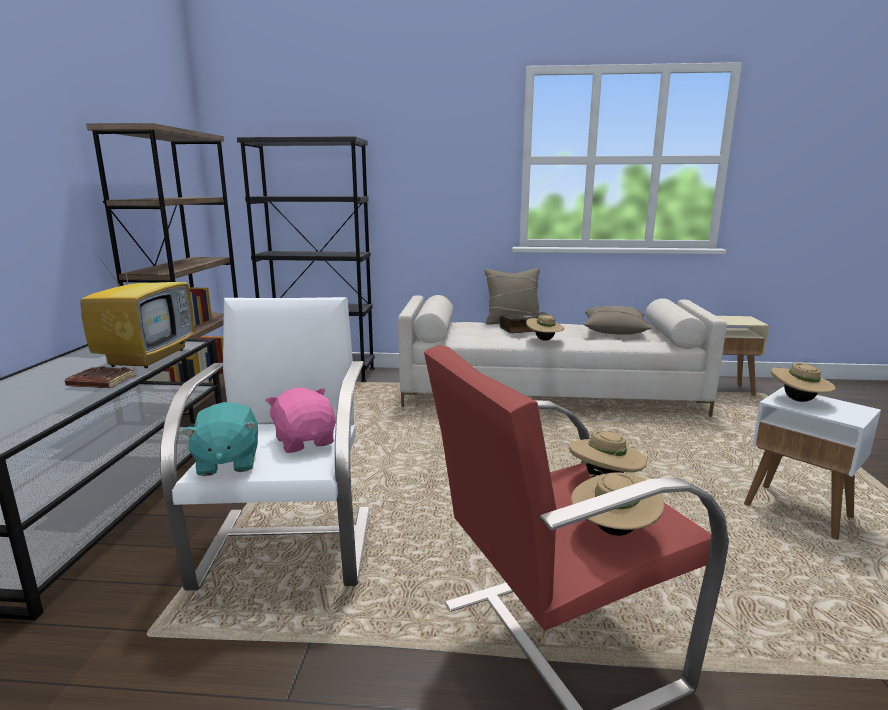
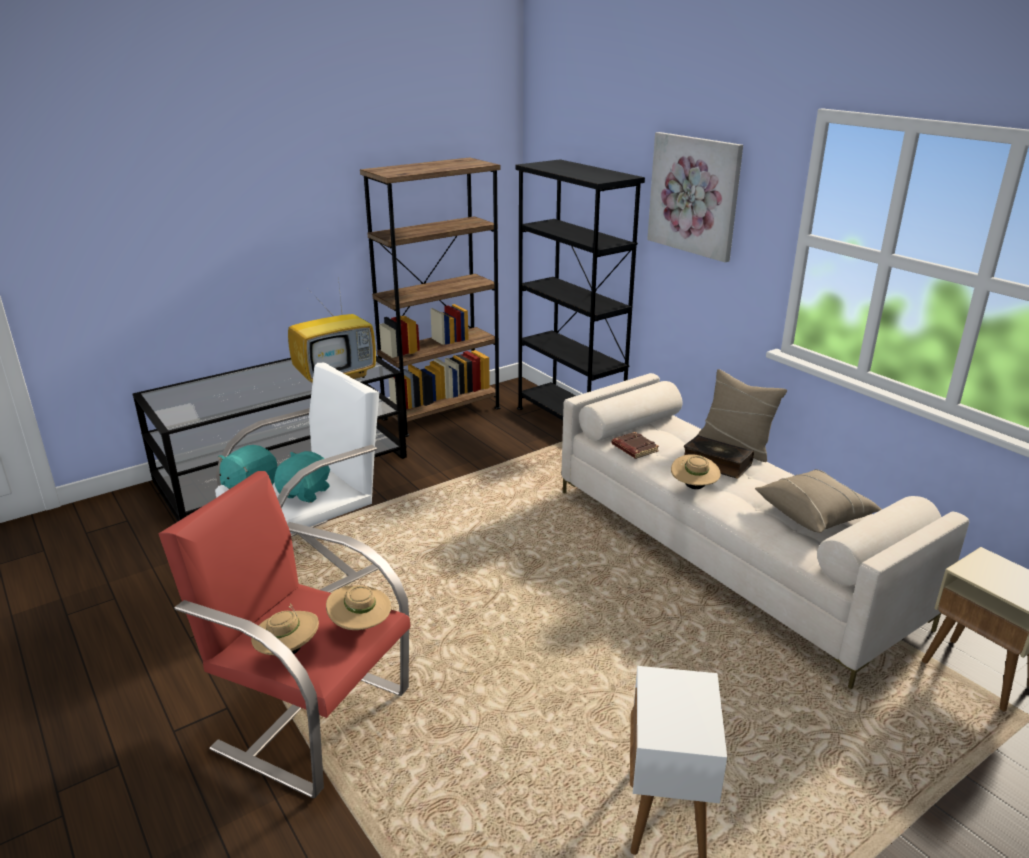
camera: 50 degrees right, 10 degrees up
brown book [65,366,136,388] -> brown book moved to [612,432,659,459]
pink plush toy [265,388,336,453] -> turquoise plush toy [274,451,330,502]
beige hat [771,363,836,402] -> none
none -> picture [647,132,743,262]

